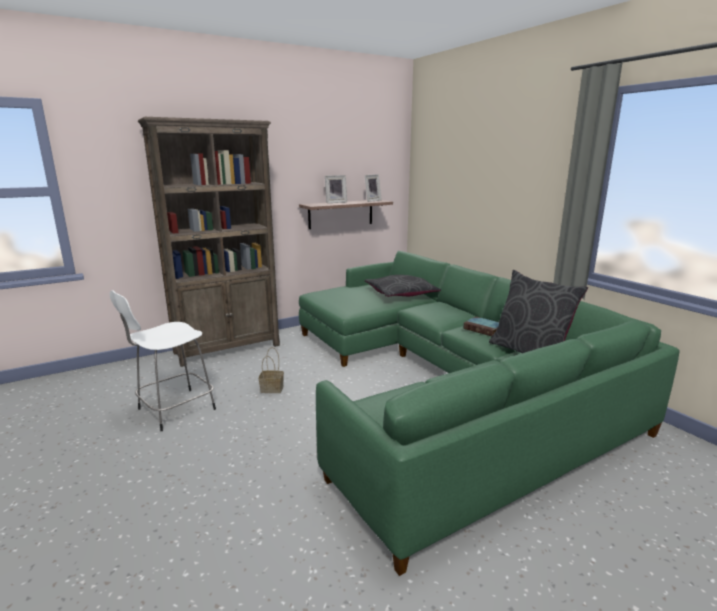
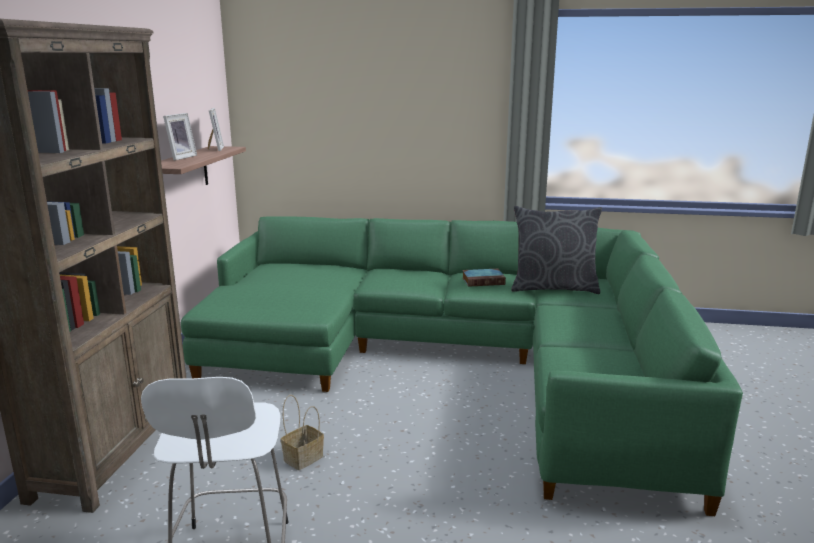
camera: 50 degrees left, 0 degrees up
grey pillow [365,275,441,297] -> none

